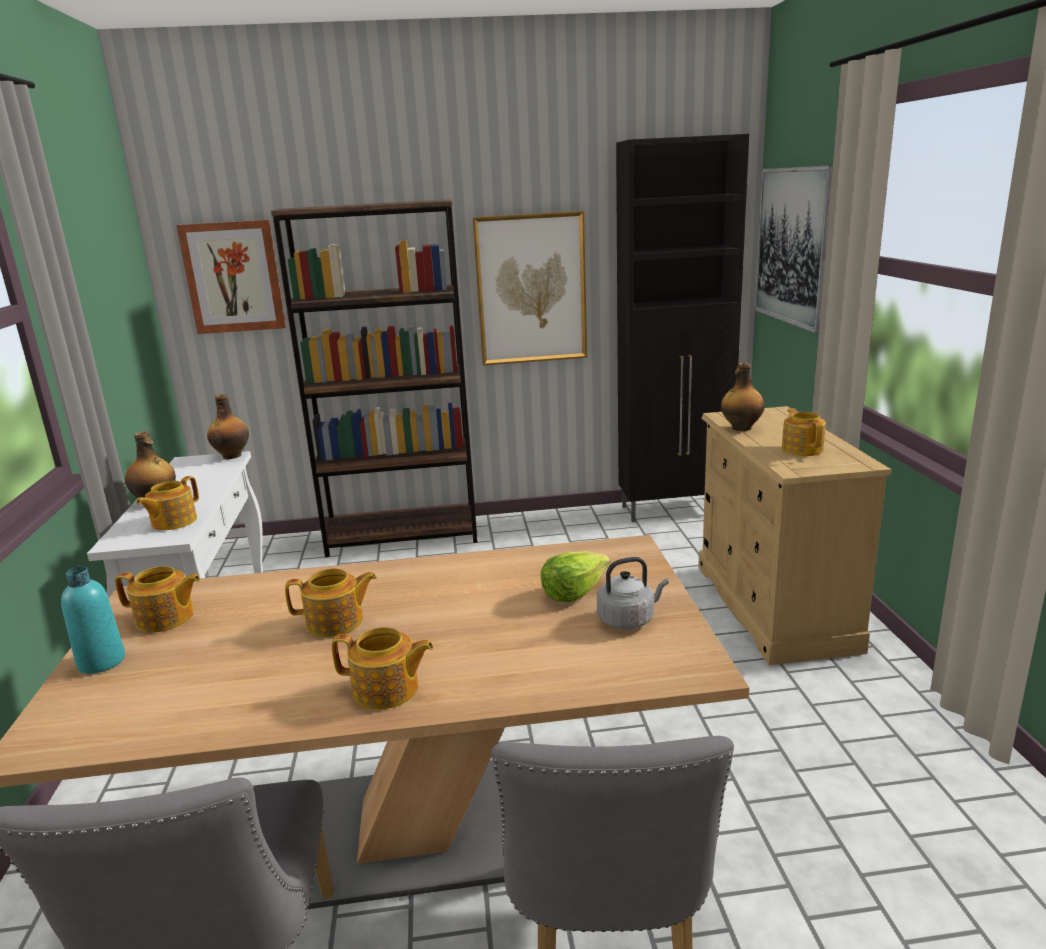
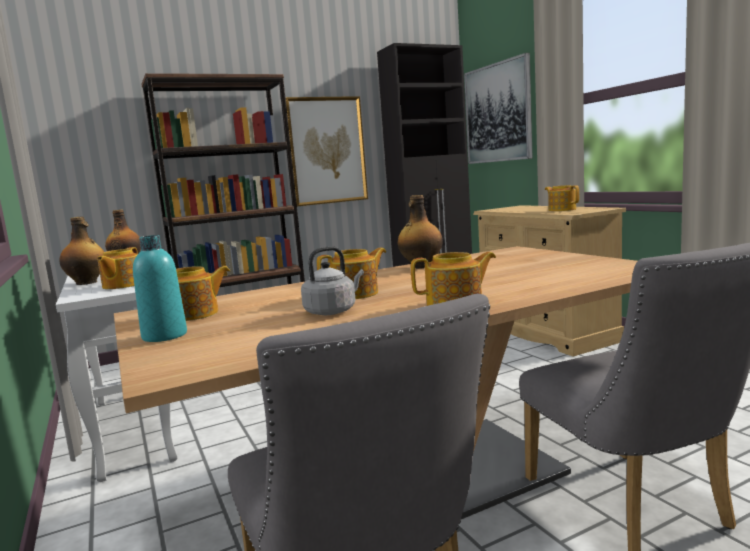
camera: 20 degrees left, 10 degrees down
picture [176,220,286,334] -> none
lettuce [540,551,610,602] -> none
grey kettle [597,557,669,629] -> grey kettle moved to [301,246,364,315]
bottle [721,362,765,431] -> bottle moved to [397,195,443,268]

